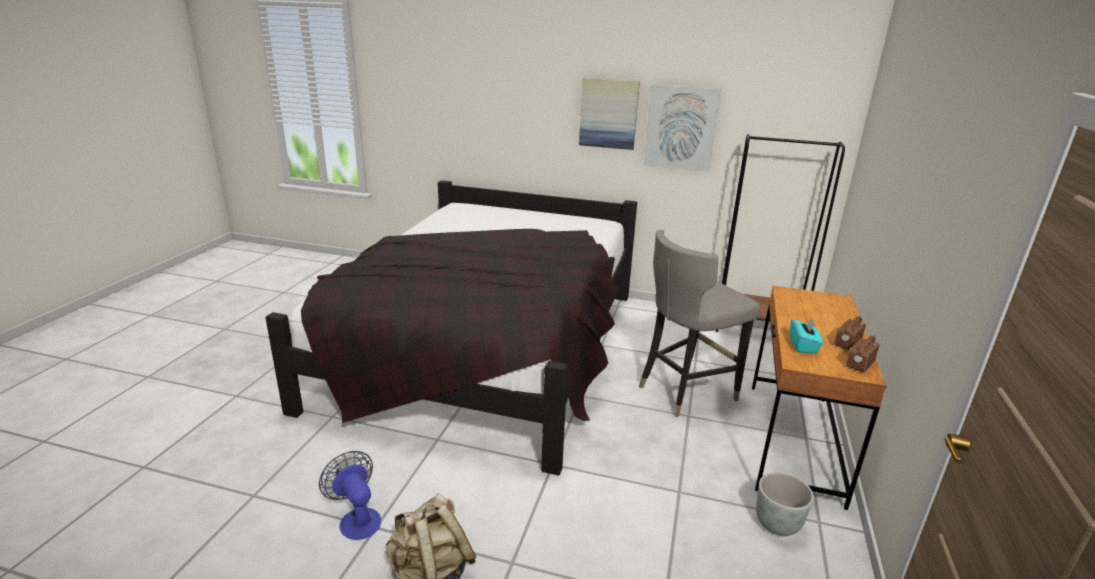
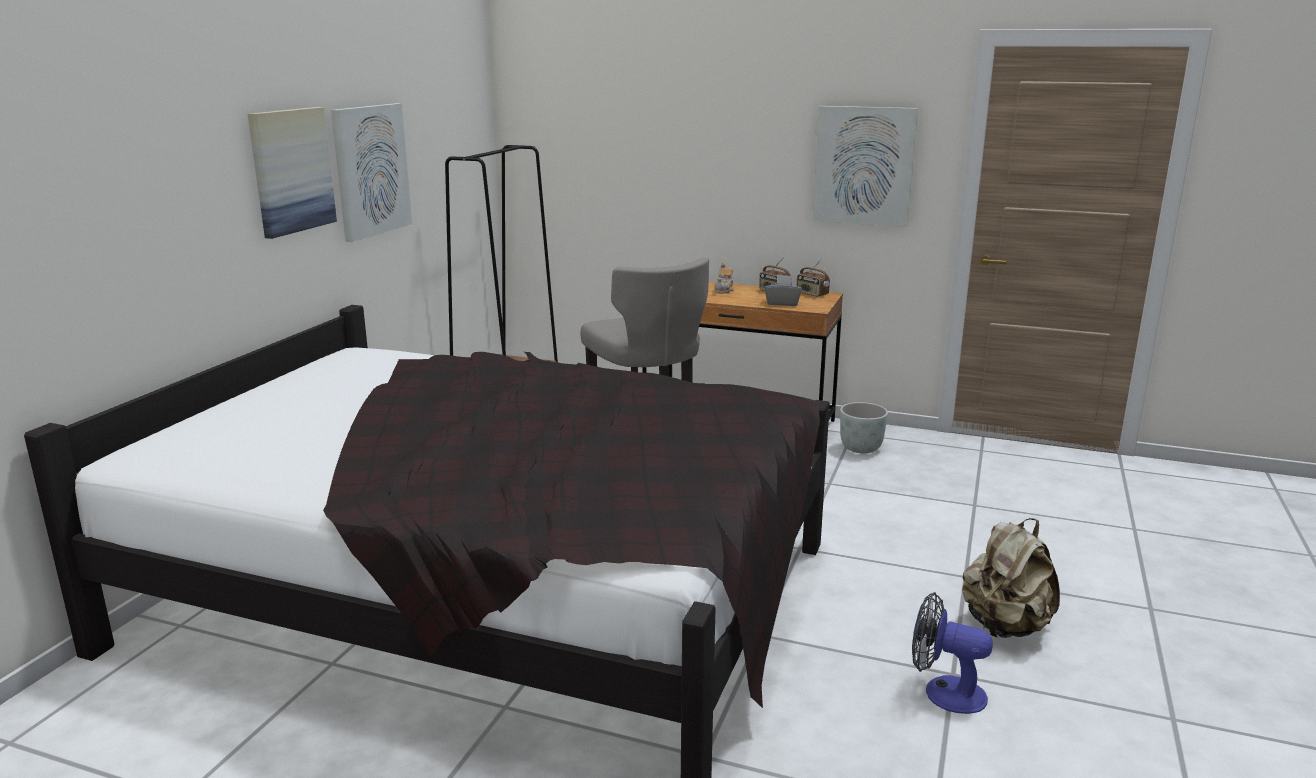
camera: 85 degrees left, 5 degrees down
fan [319,451,381,540] -> fan turned 60 degrees clockwise [912,592,993,714]
turquoise tissue box [790,318,823,354] -> grey tissue box [764,275,802,306]
none -> teapot [715,263,734,294]
none -> picture [812,106,918,227]

